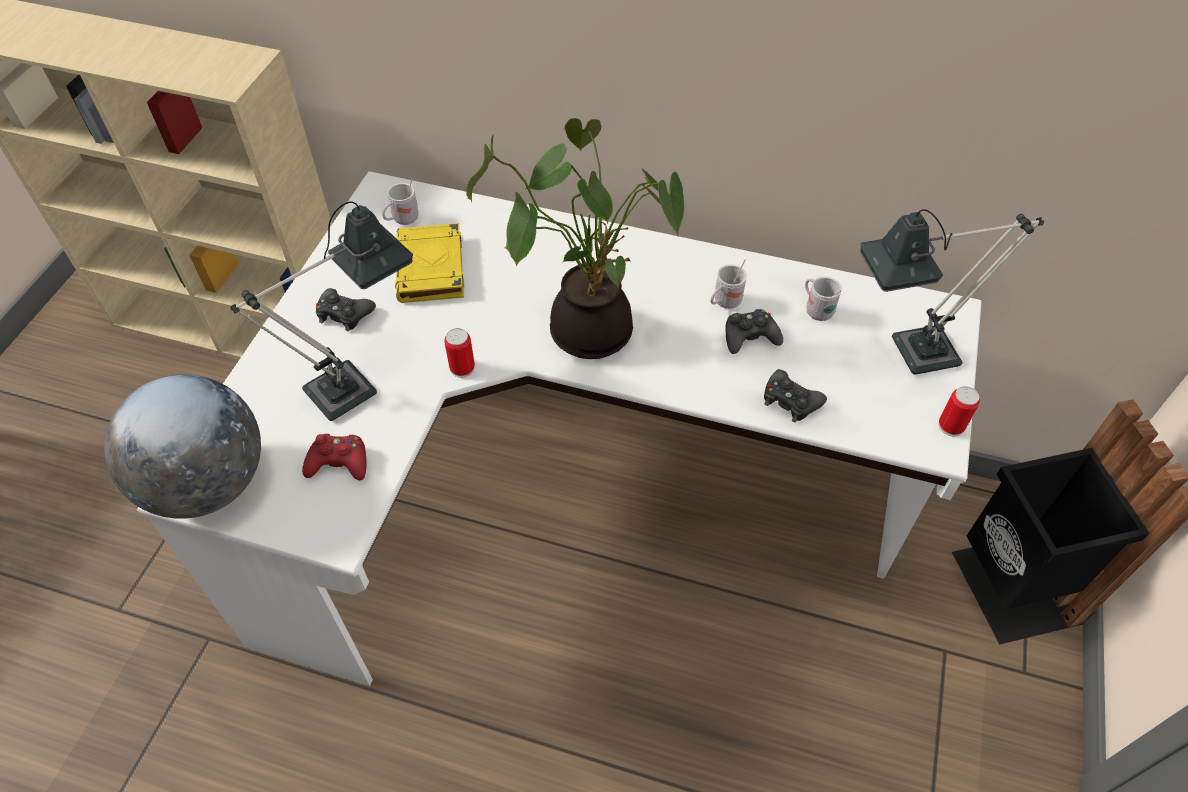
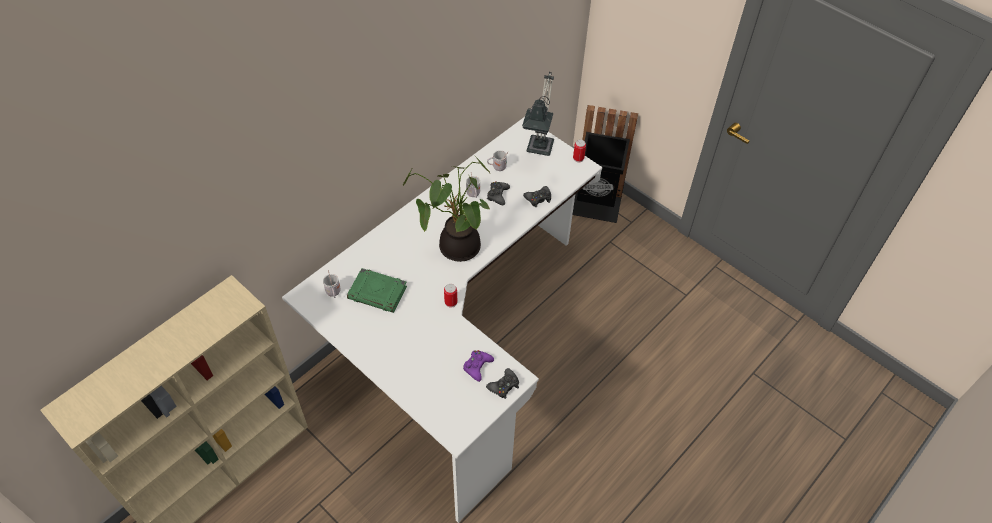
camera: 65 degrees left, 0 degrees up
globe [104,375,261,519] -> none
table lamp [230,201,413,421] -> none
red game controller [302,434,367,480] -> purple game controller [463,350,494,382]
black game controller [316,288,376,331] -> black game controller moved to [486,368,519,399]
yellow book [395,223,464,303] -> green book [347,268,407,313]

